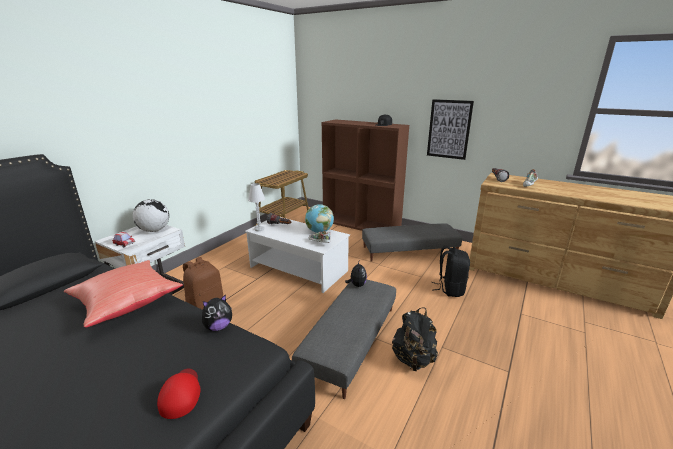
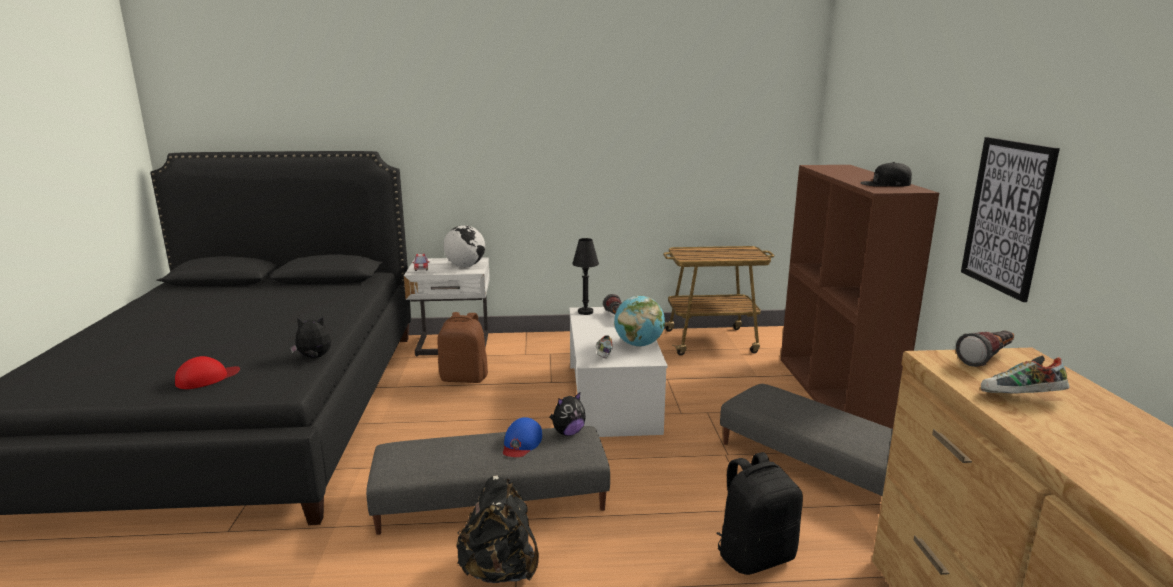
camera: 55 degrees right, 5 degrees down
red pillow [64,260,183,327] -> none
plush toy [202,294,232,331] -> plush toy turned 150 degrees clockwise [290,316,331,358]
white table lamp [248,183,265,231] -> black table lamp [572,238,599,315]
none -> blue cap [503,417,542,457]

